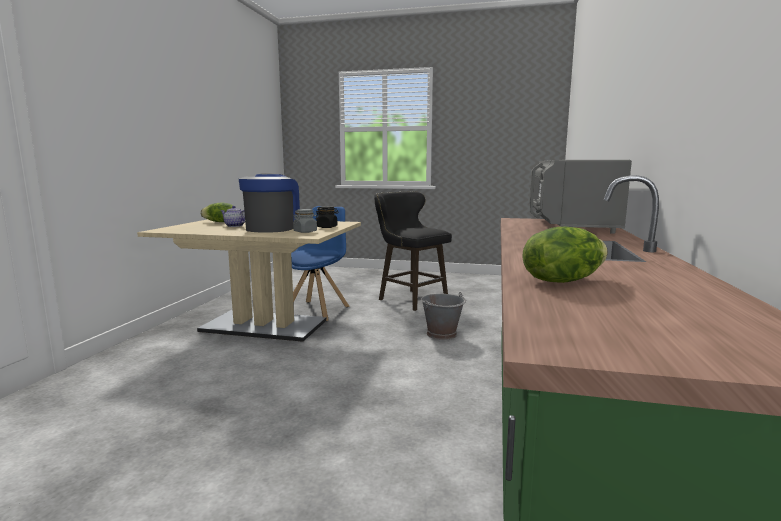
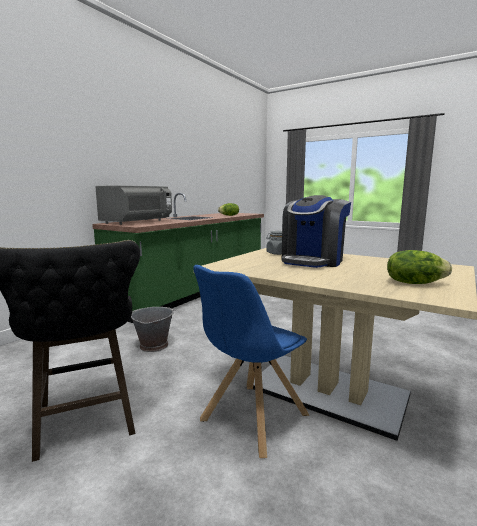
camera: 160 degrees left, 0 degrees up
teapot [221,206,245,227] -> none
black jar [316,206,339,228] -> none

